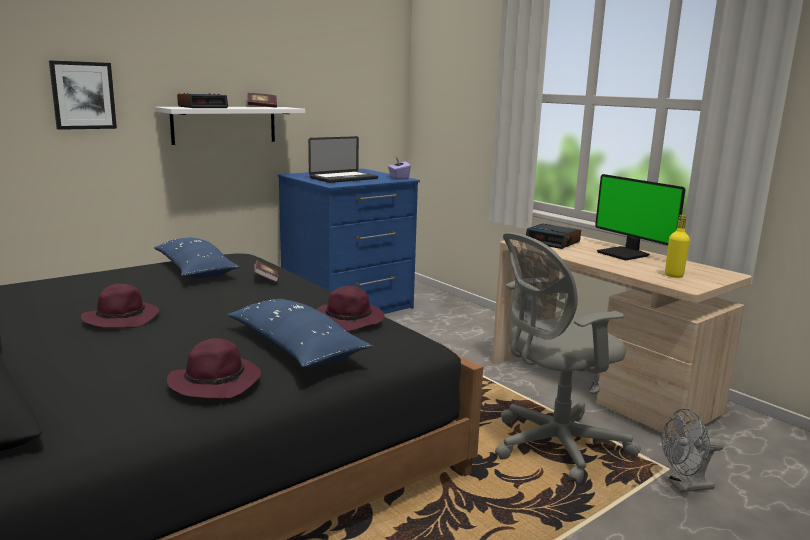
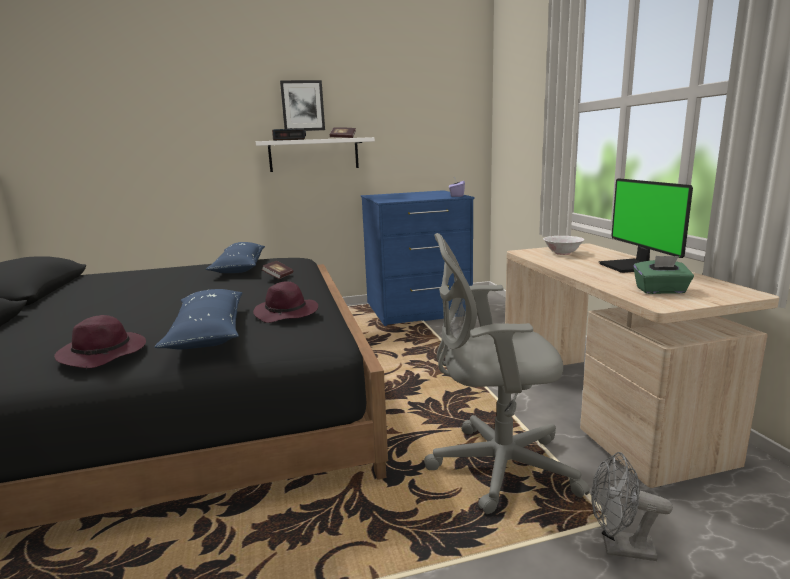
camera: 25 degrees right, 0 degrees up
picture [49,60,117,130] -> picture moved to [280,80,325,131]
purple hat [81,283,159,328] -> none
laptop [308,136,378,183] -> none
alarm clock [526,224,581,249] -> white bowl [543,236,585,255]
yellow bottle [665,215,690,278] -> green tissue box [633,256,694,294]

